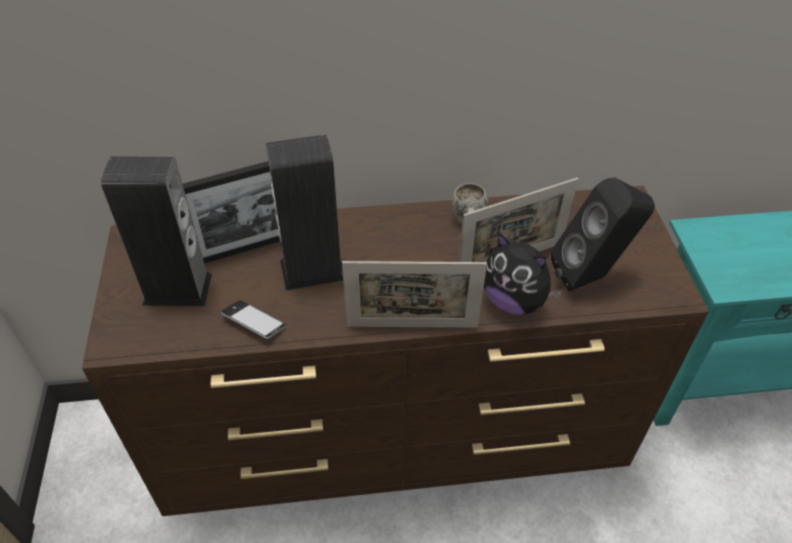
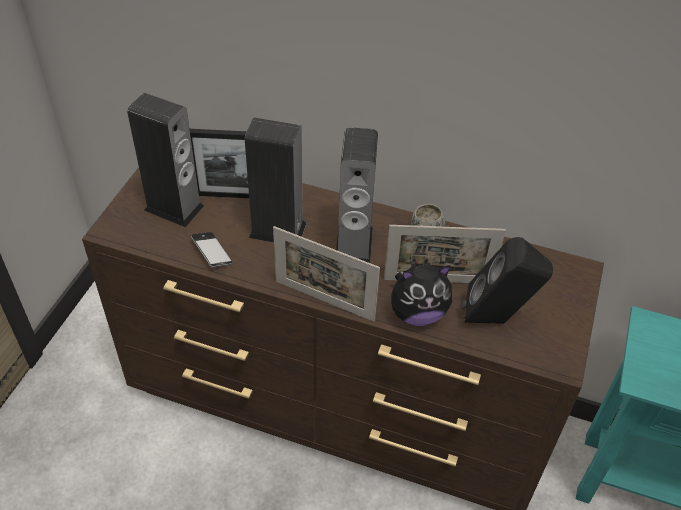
camera: 25 degrees right, 0 degrees up
plush toy [484,232,562,315] -> plush toy turned 75 degrees counterclockwise [391,264,452,326]
none -> speaker [336,127,378,263]

